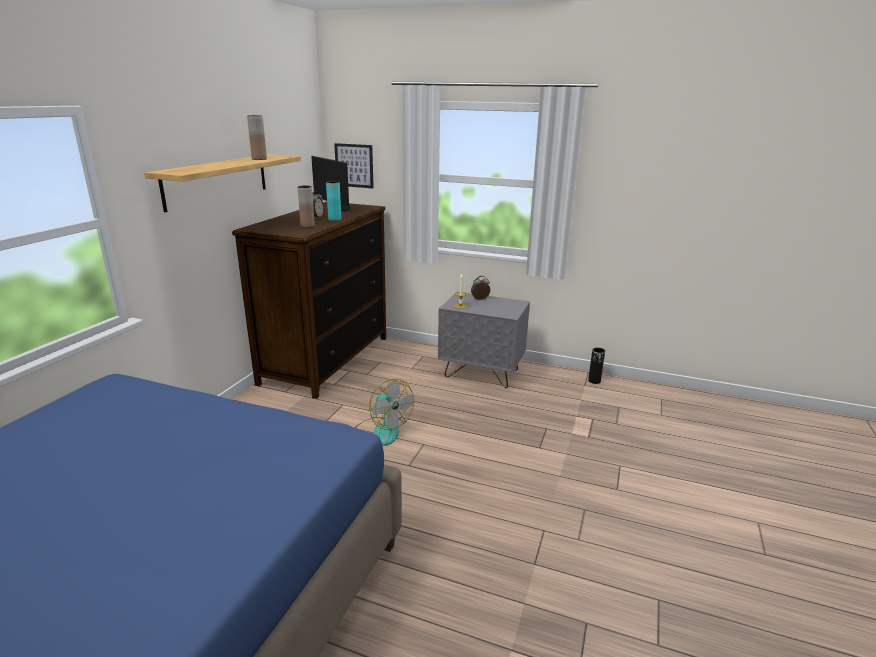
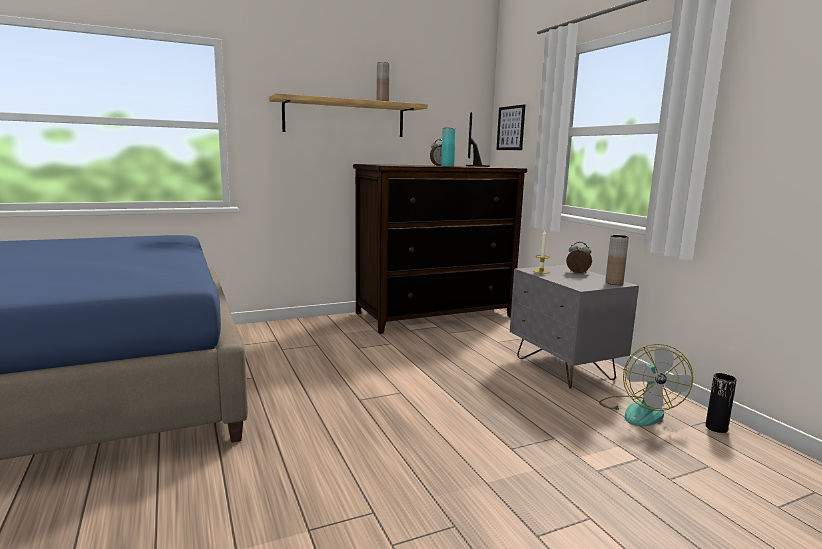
camera: 45 degrees right, 10 degrees down
brown vase [298,186,315,227] -> brown vase moved to [605,235,629,285]
fan [355,379,414,446] -> fan moved to [599,344,693,426]

